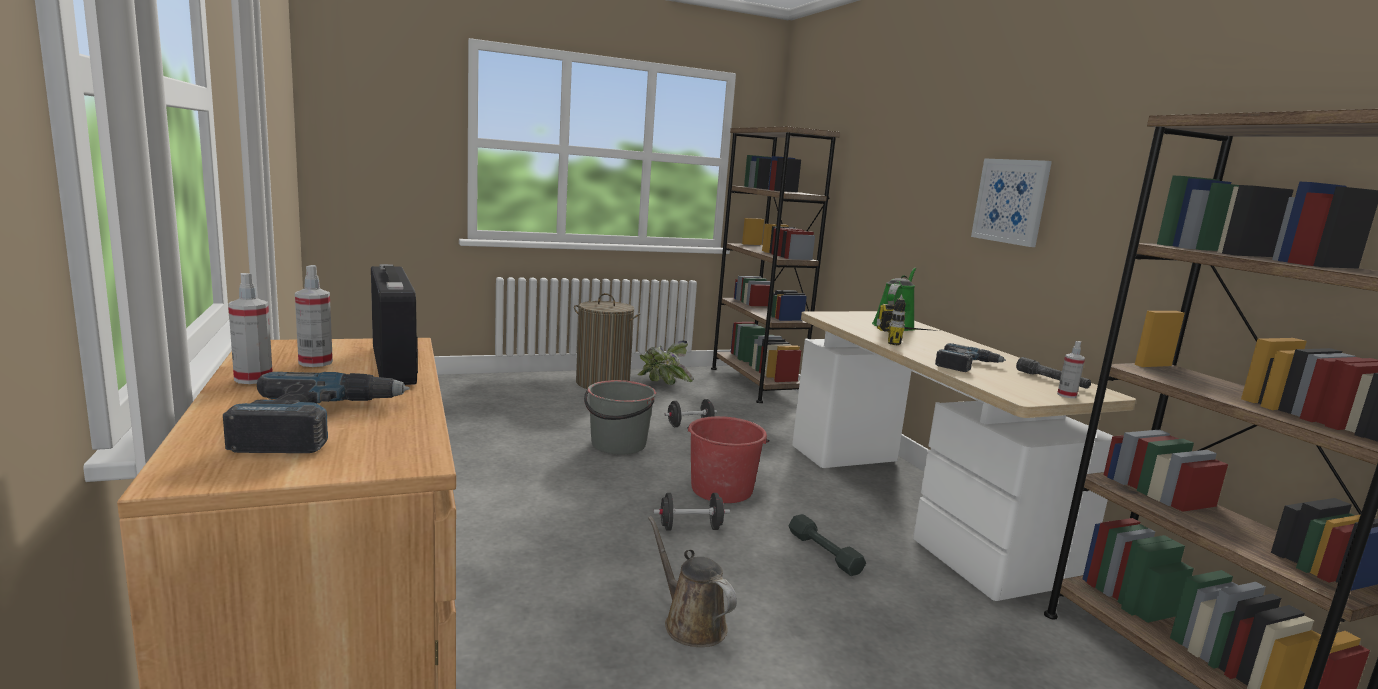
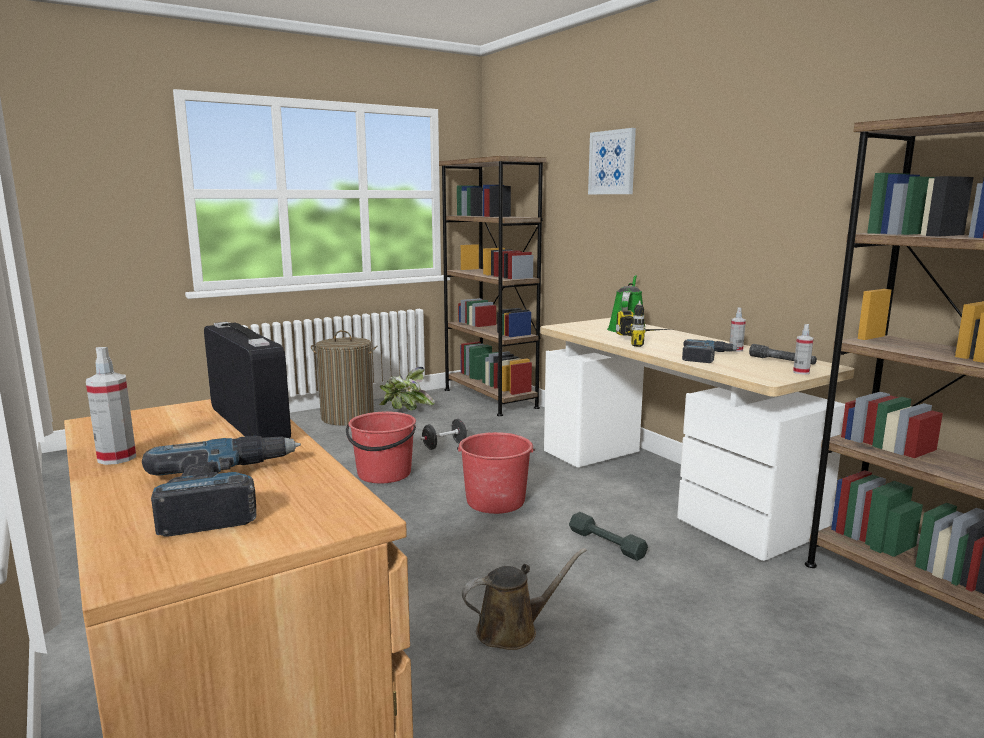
camera: 10 degrees left, 0 degrees up
spray bottle [295,265,333,367] -> spray bottle moved to [729,307,746,352]
grey bucket [584,380,656,454] -> red bucket [346,412,416,483]
brown watering can [648,516,737,647] -> brown watering can turned 120 degrees clockwise [462,548,587,650]
black dumbbell [653,493,730,531] -> none
picture [971,158,1052,247] -> picture moved to [588,128,636,194]

